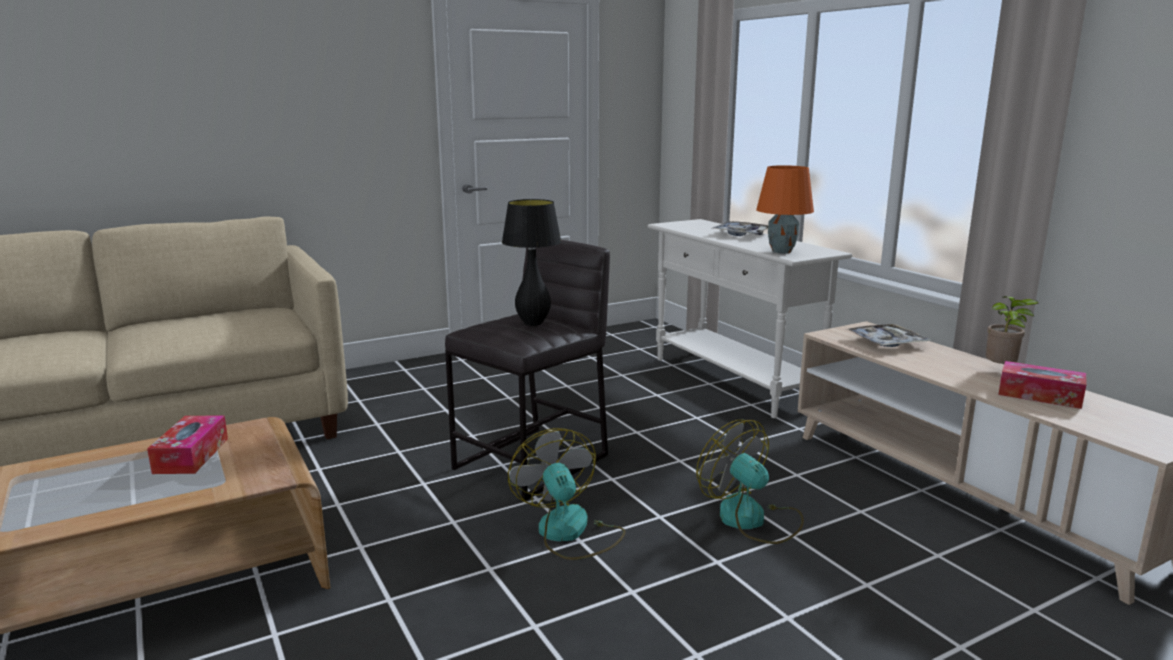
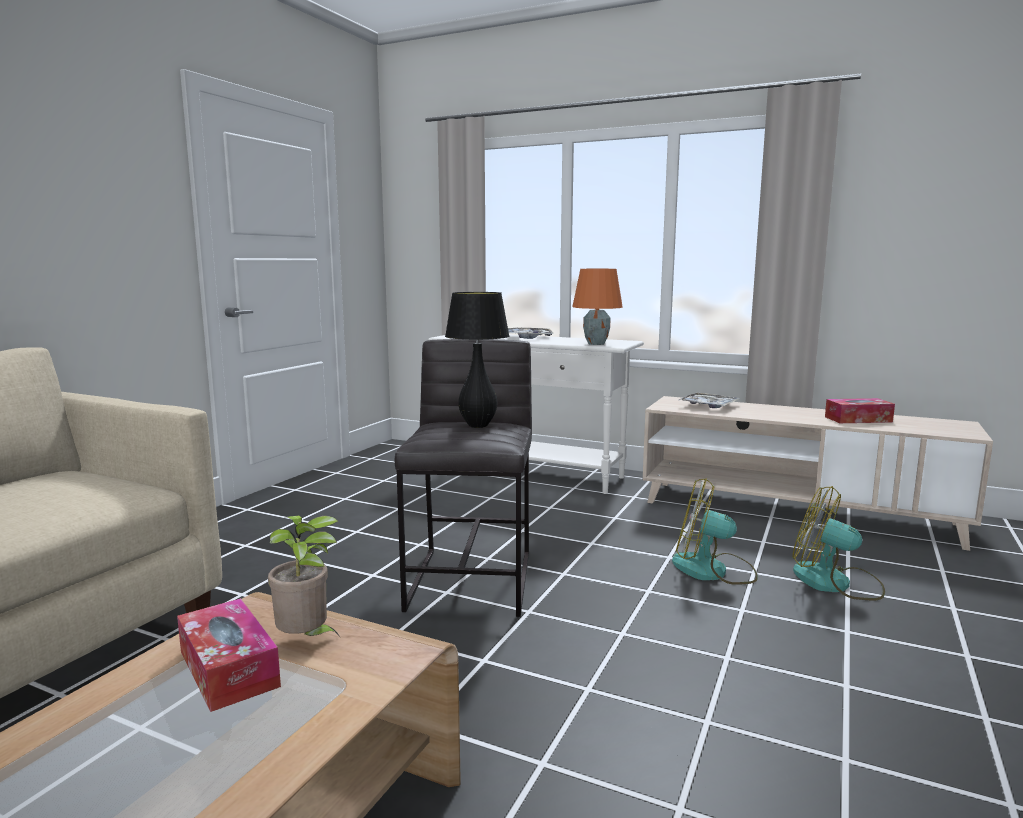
camera: 35 degrees left, 5 degrees down
fan [508,428,625,560] -> fan moved to [793,486,885,601]
potted plant [986,296,1038,366] -> potted plant moved to [268,515,339,636]

